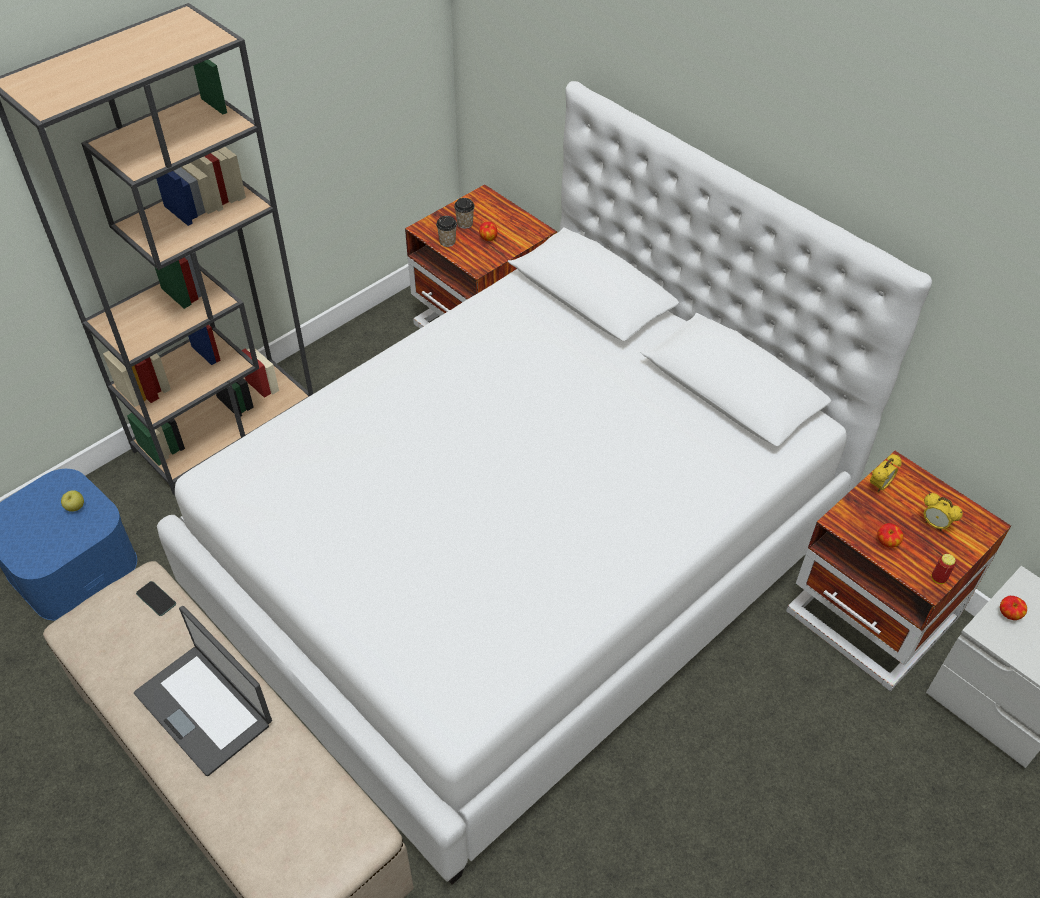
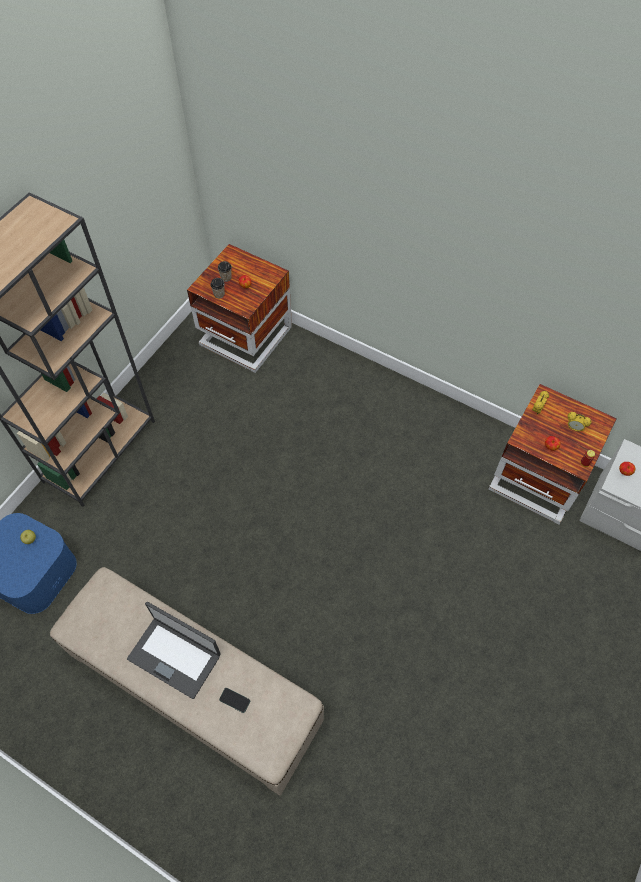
camera: 15 degrees left, 10 degrees up
phone [136,581,176,616] -> phone moved to [219,688,250,713]
white bed [157,81,932,885] -> none

